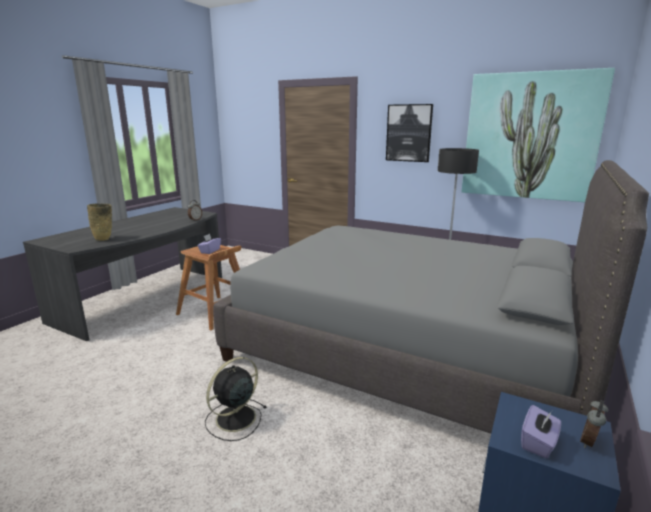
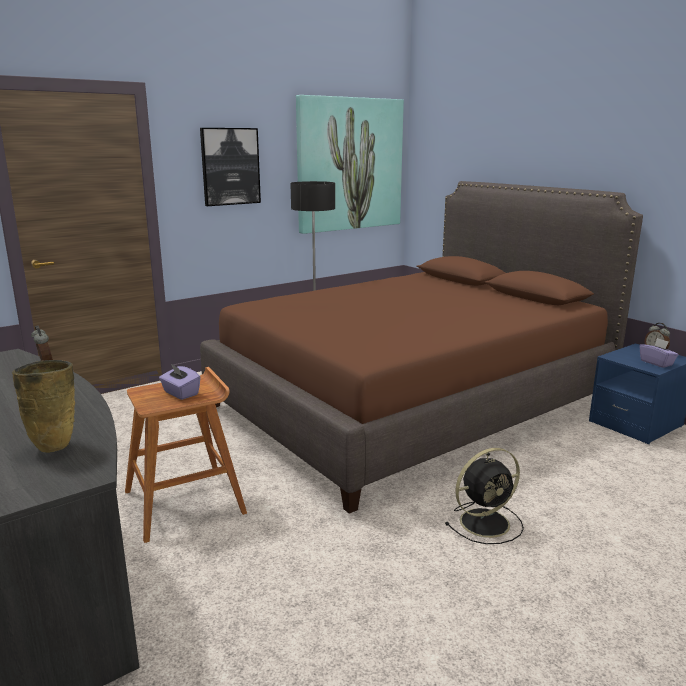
camera: 65 degrees left, 0 degrees up
black fan [205,357,267,441] -> black fan turned 90 degrees counterclockwise [445,448,524,544]
grey bed [213,160,649,434] -> brown bed [200,181,643,514]

